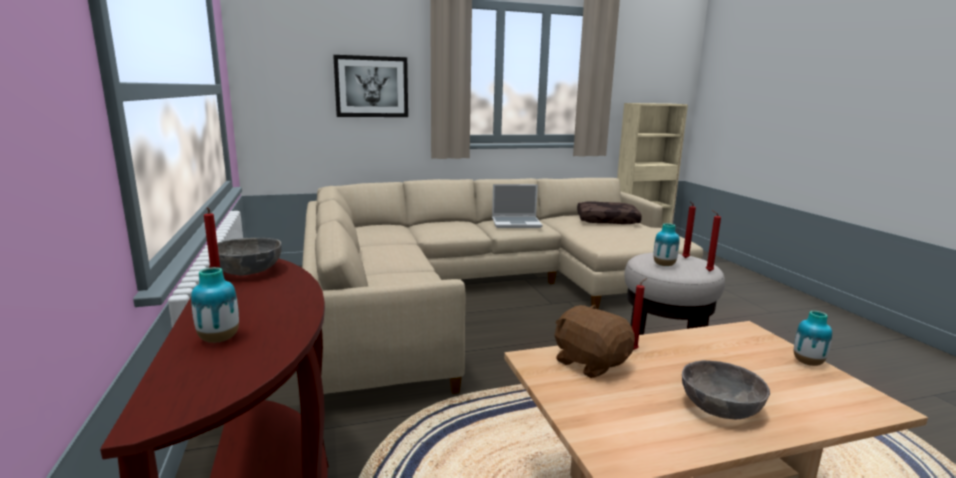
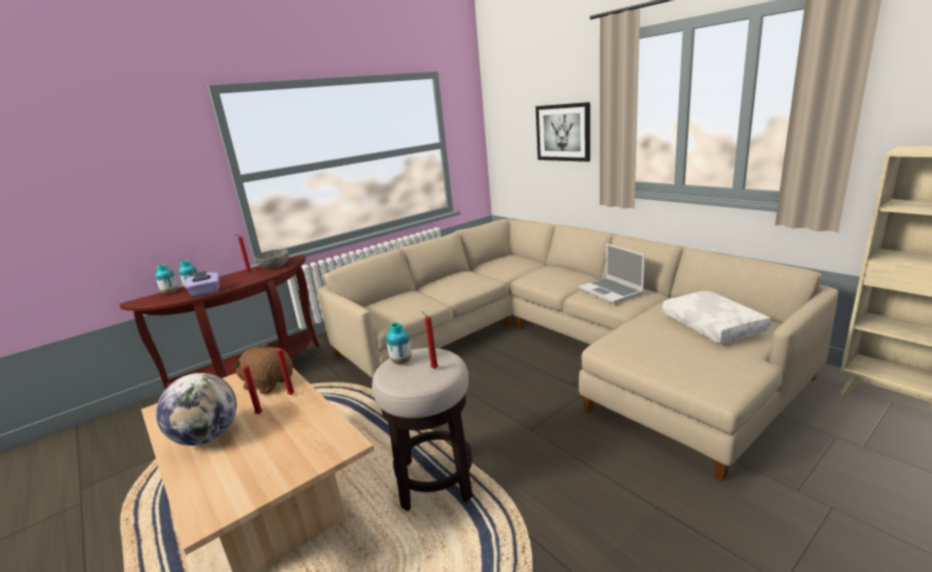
camera: 70 degrees right, 5 degrees up
brown plush toy [554,305,635,378] -> brown plush toy turned 90 degrees counterclockwise [232,344,293,394]
brown pillow [577,202,642,224] -> white pillow [662,291,771,343]
grey bowl [682,360,770,420] -> globe [156,373,237,446]
red candle [706,210,721,272] -> red candle moved to [242,359,263,414]
vase [794,311,832,366] -> vase moved to [155,264,178,294]
none -> purple tissue box [185,271,219,297]

